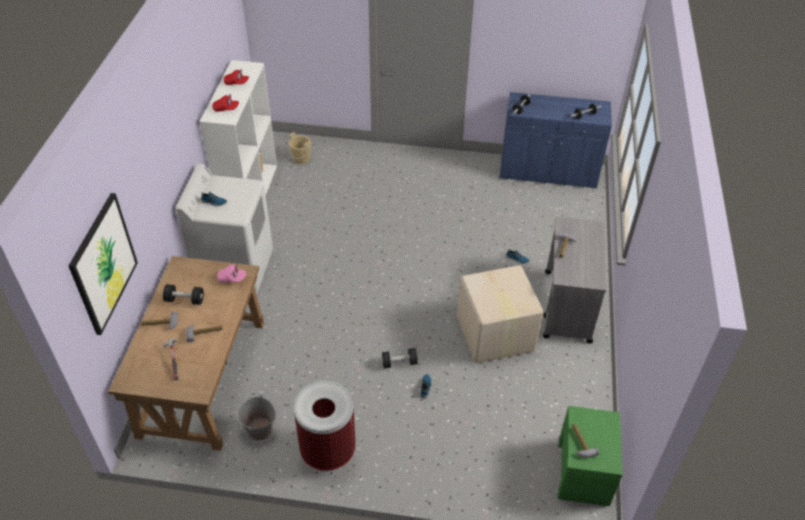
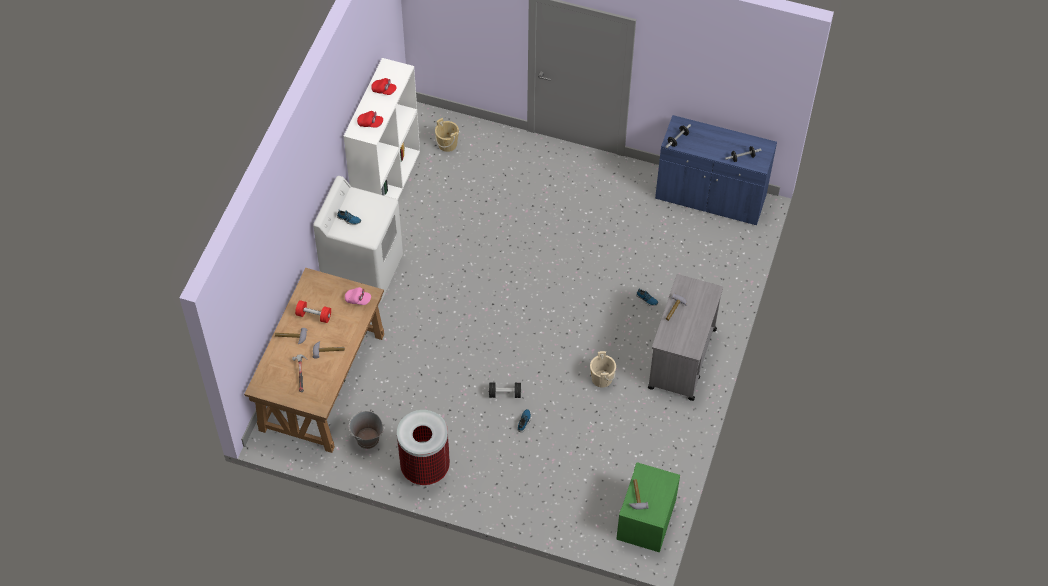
camera: 10 degrees right, 10 degrees up
picture [69,193,138,335] -> none
black dumbbell [163,284,204,305] -> red dumbbell [295,300,331,323]
cardboard box [457,265,544,363] -> beige bucket [590,351,616,387]

